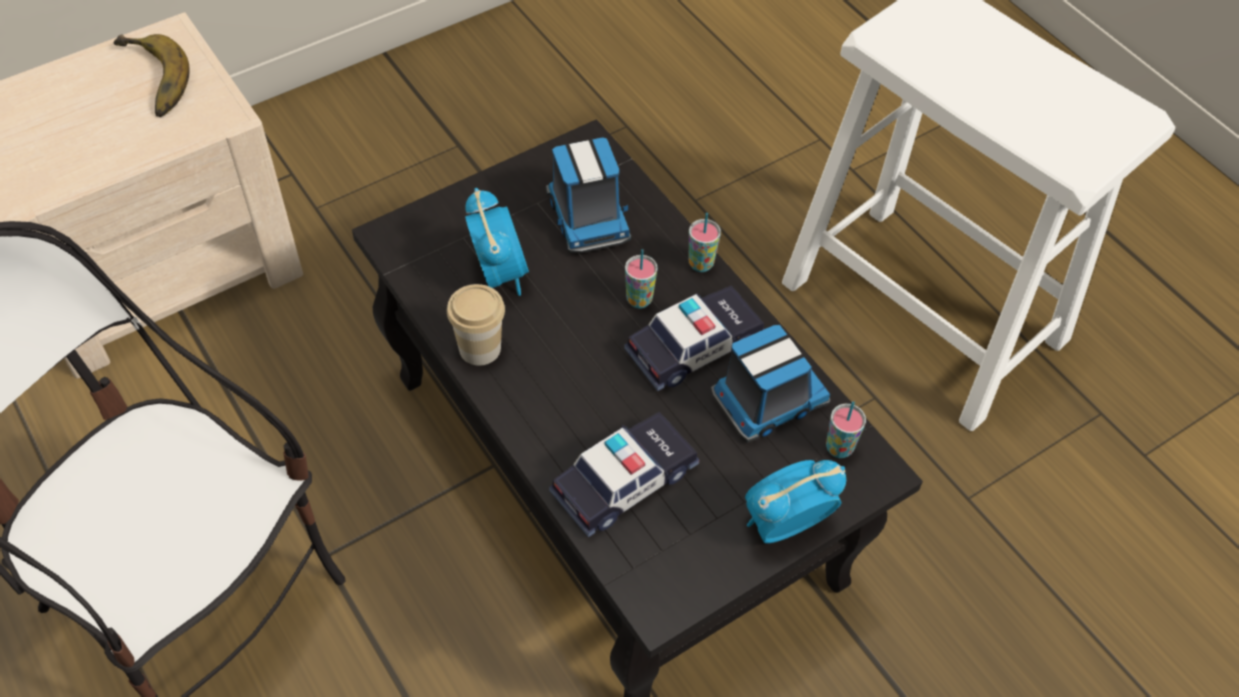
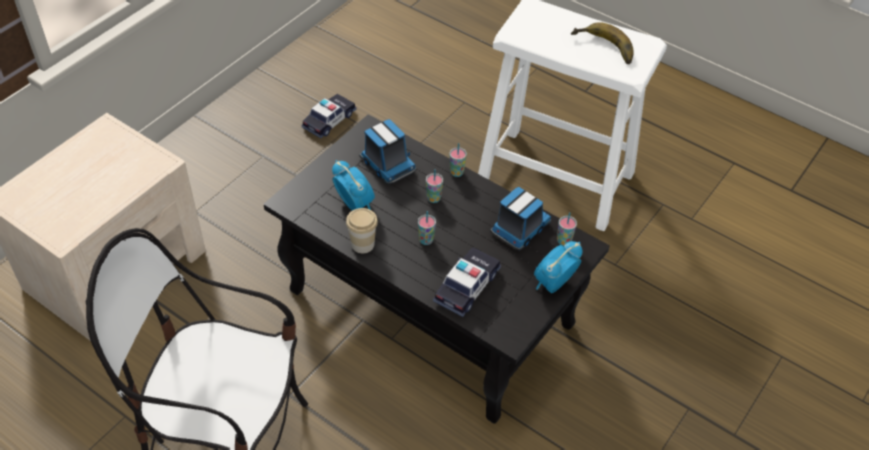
camera: 20 degrees left, 5 degrees down
banana [113,34,190,117] -> banana moved to [571,22,634,64]
toy car [624,285,764,391] -> toy car moved to [302,94,356,138]
none -> cup [418,211,436,245]

